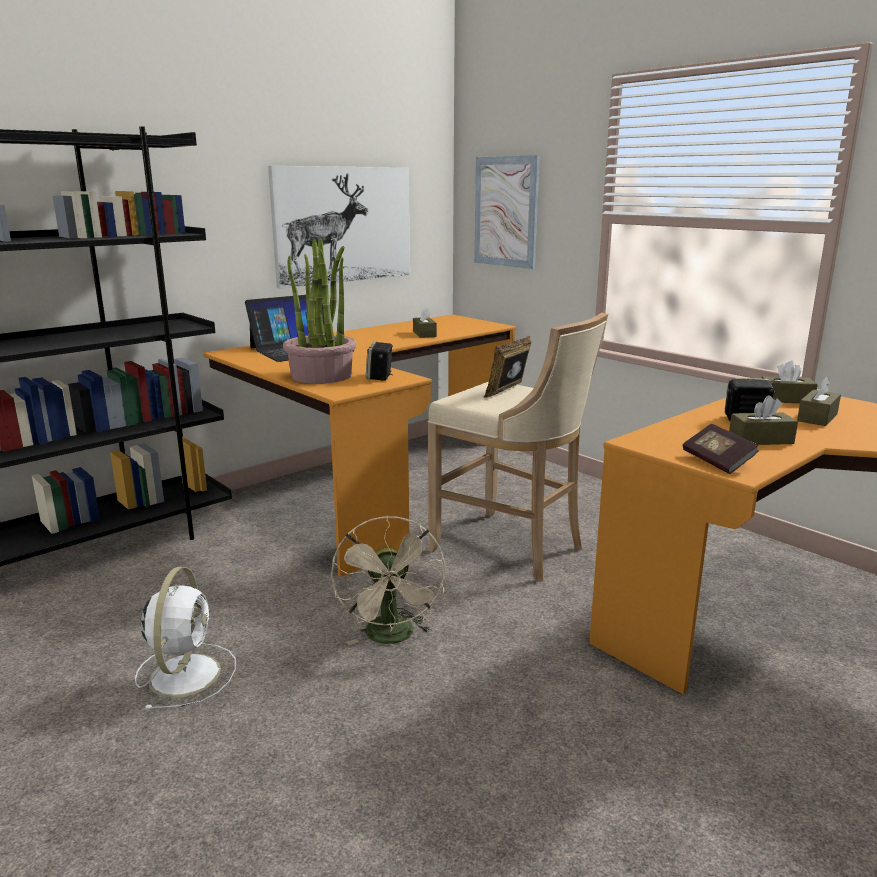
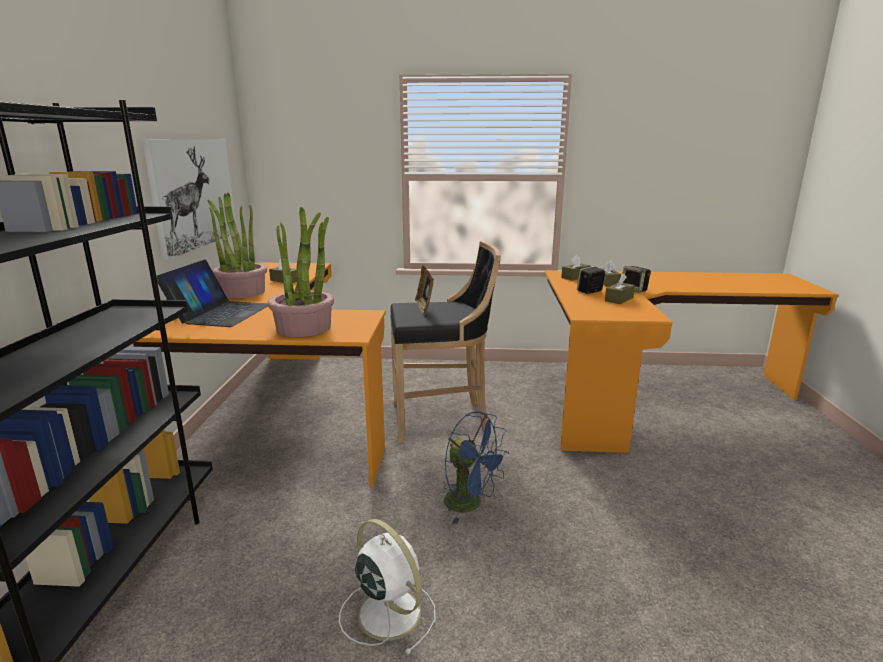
camera: 45 degrees left, 0 degrees up
beige fan [331,516,445,645] -> blue fan [444,411,509,524]
speaker [366,341,393,381] -> speaker moved to [622,266,651,293]
beige stool [427,313,608,582] -> black stool [390,242,501,443]
picture [474,155,540,269] -> none
book [683,424,759,474] -> none
none -> potted plant [208,193,267,298]

